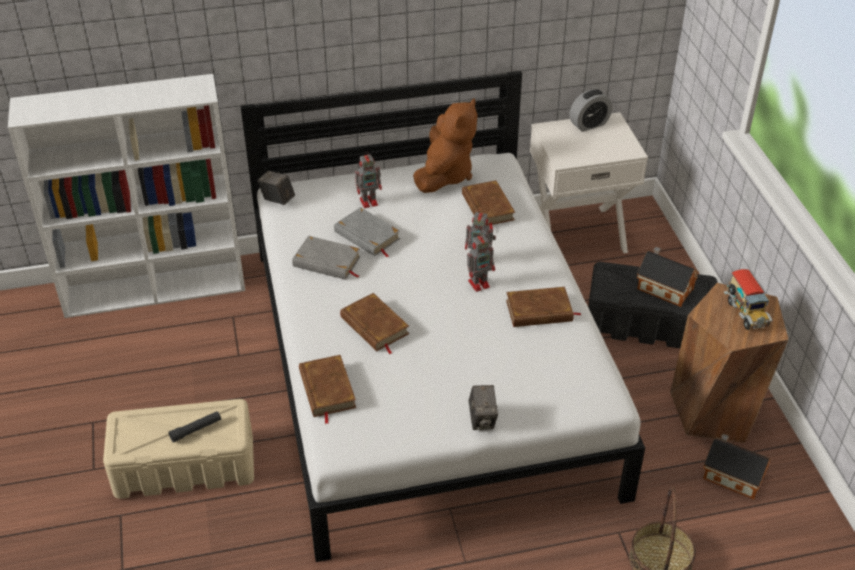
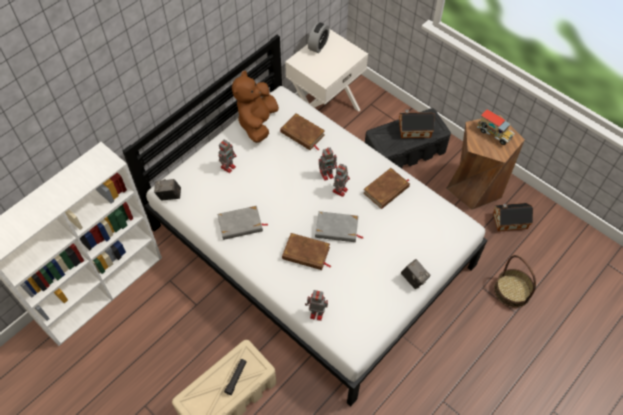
camera: 35 degrees left, 15 degrees up
brown book [299,355,356,424] -> toy robot [305,290,328,321]
grey book [334,207,400,257] -> grey book moved to [315,211,363,242]
brown plush toy [413,98,477,193] -> brown plush toy turned 150 degrees counterclockwise [232,70,279,143]

